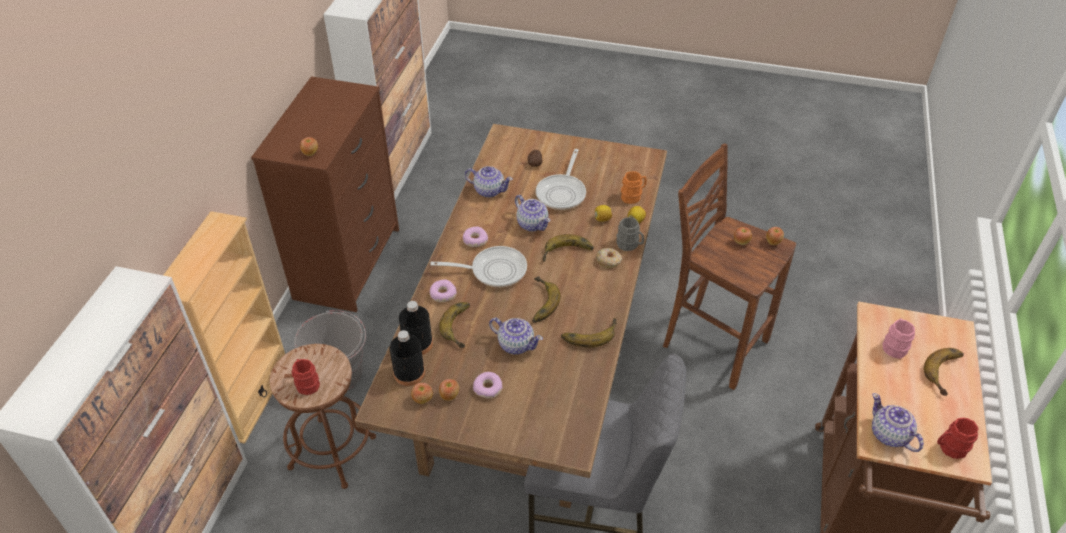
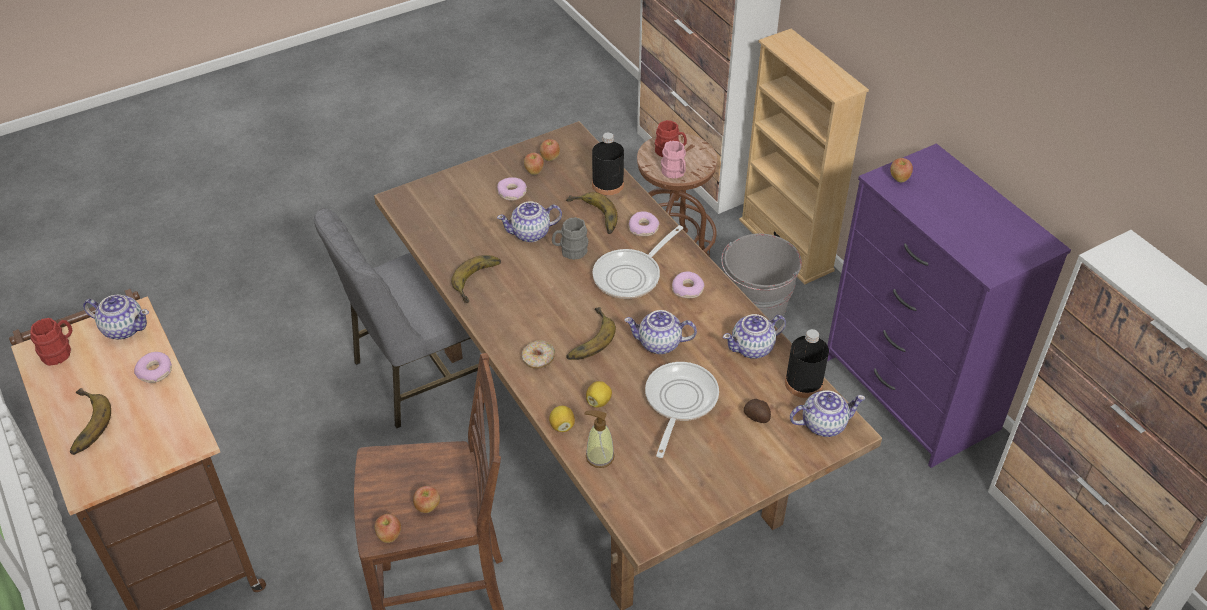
camera: 135 degrees right, 0 degrees up
brown dresser [251,76,399,312] -> purple dresser [827,144,1071,468]
black bottle [389,330,425,386] -> black bottle moved to [785,329,829,398]
banana [532,276,560,323] -> none
frying pan [536,149,586,210] -> frying pan turned 45 degrees clockwise [645,362,719,458]
grey mug [616,217,644,251] -> grey mug moved to [552,217,588,260]
orange mug [621,171,647,204] -> soap dispenser [584,410,614,468]
pink mug [883,318,915,359] -> pink mug moved to [661,141,686,179]
none -> donut [134,352,172,383]
none -> teapot [790,390,865,437]

